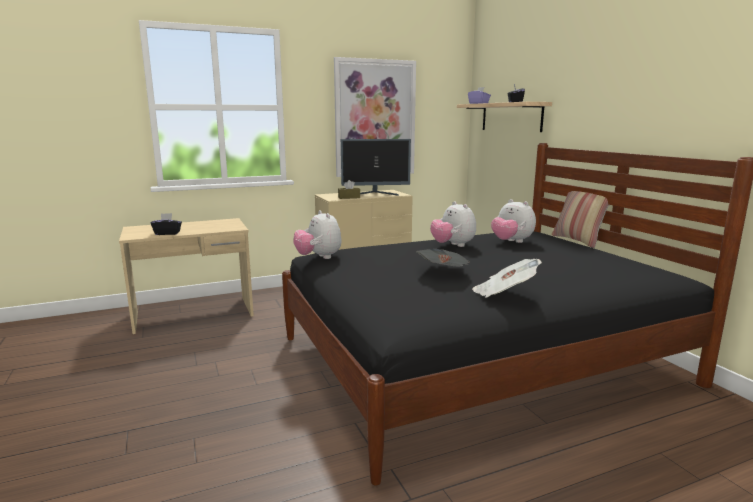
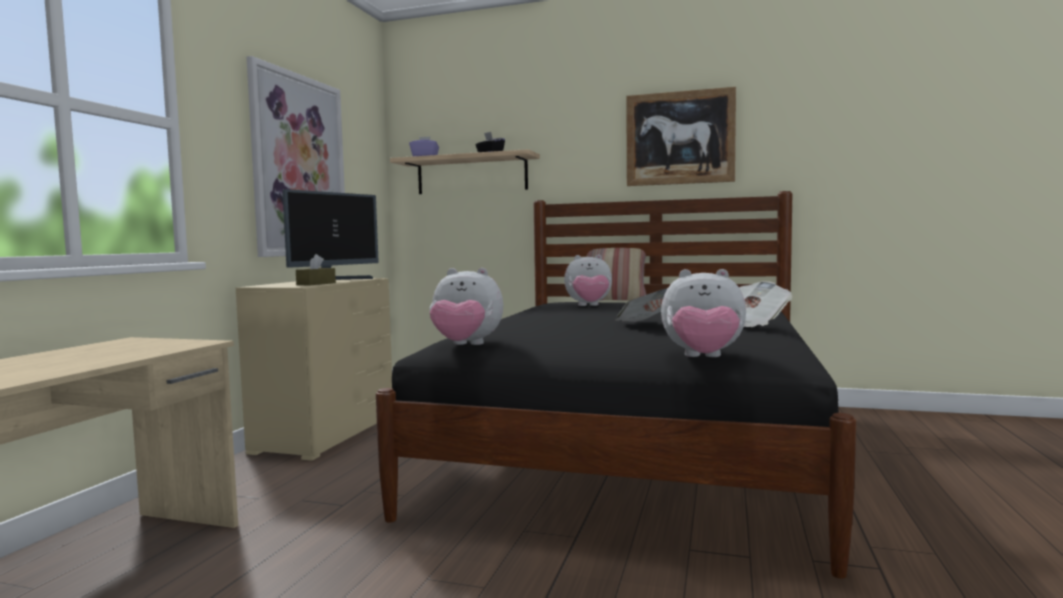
camera: 50 degrees left, 10 degrees down
black tissue box [151,213,182,235] -> none
plush toy [430,201,476,247] -> plush toy moved to [661,269,746,357]
none -> picture [626,87,736,186]

